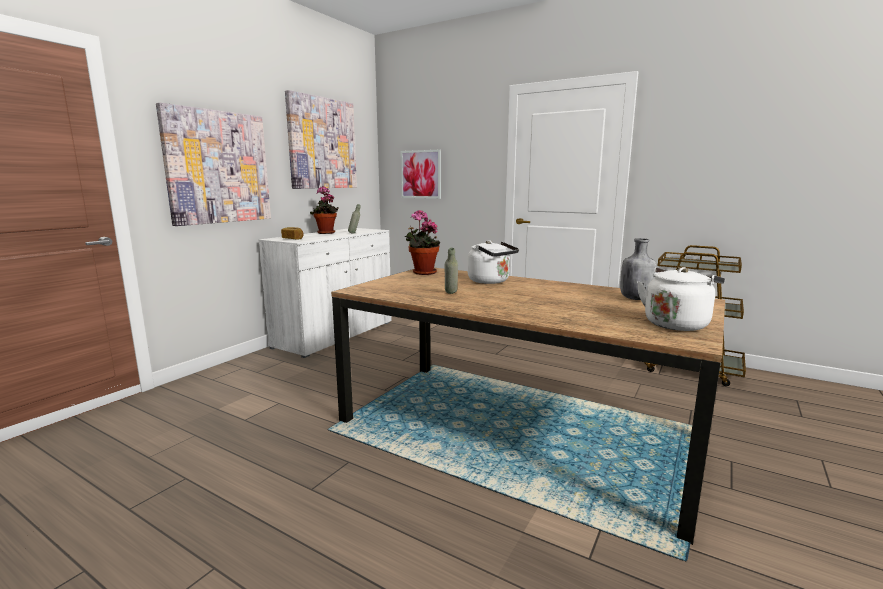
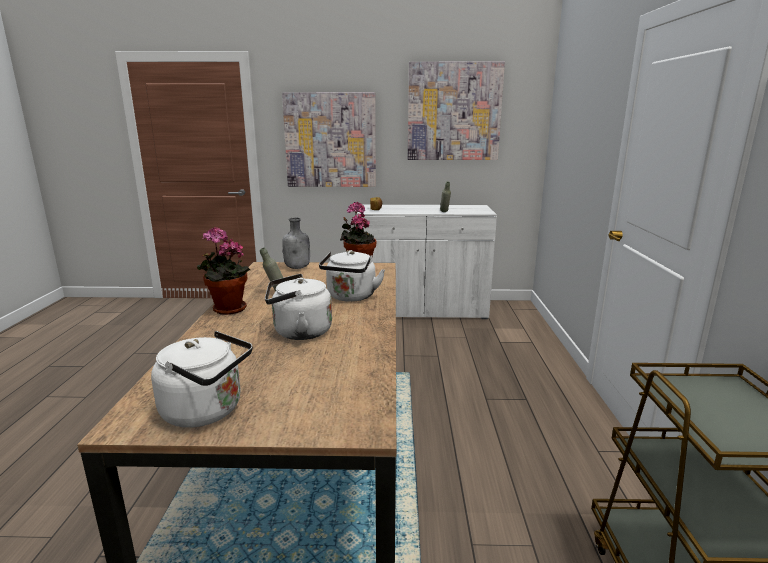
camera: 60 degrees right, 5 degrees up
potted plant [310,186,339,234] -> potted plant moved to [197,227,250,315]
picture [400,150,441,199] -> none
grey bottle [620,238,657,300] -> grey bottle moved to [282,218,310,269]
none -> white kettle [265,274,332,340]

